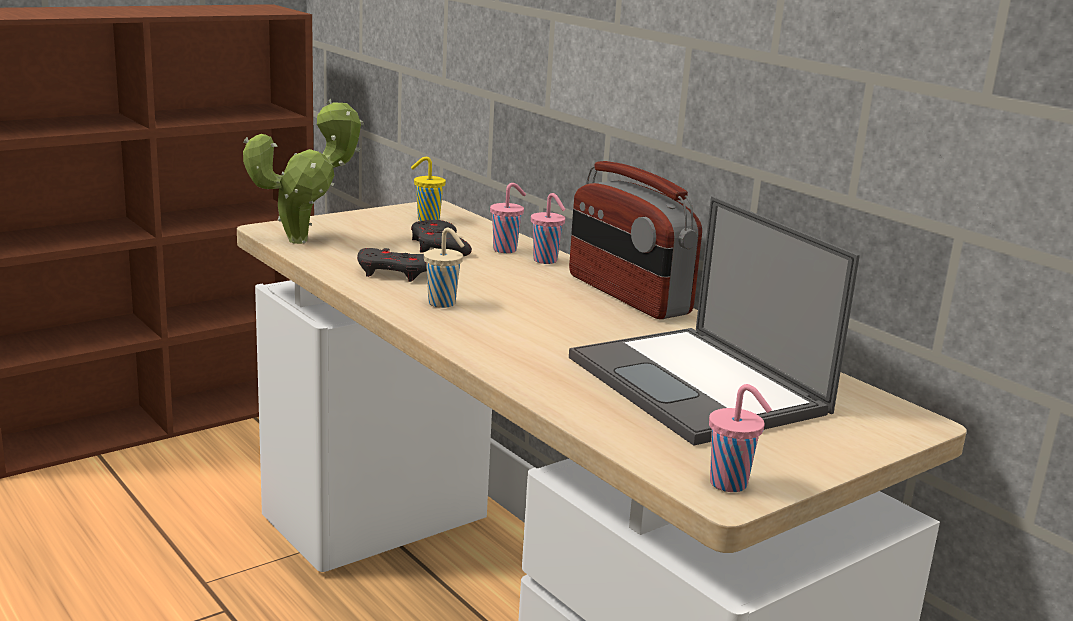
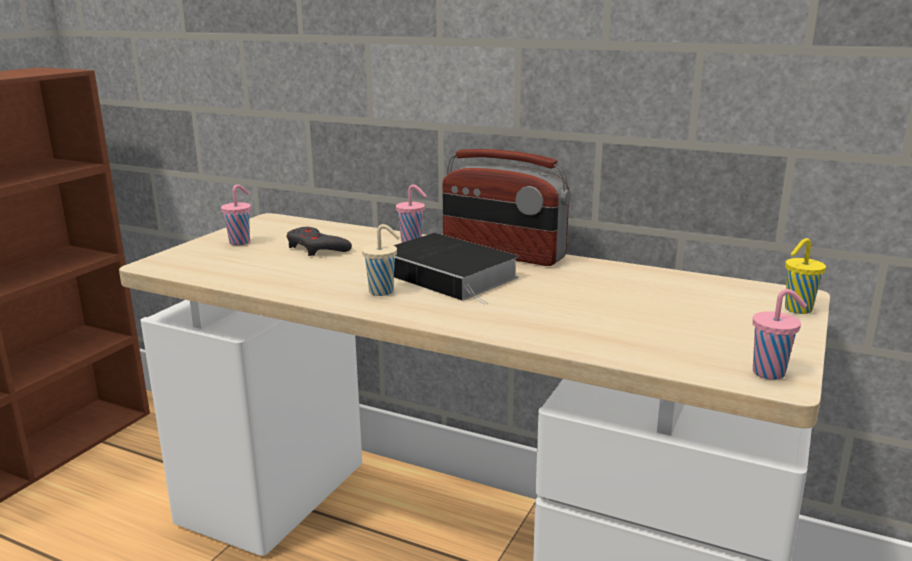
camera: 25 degrees left, 0 degrees up
potted plant [243,99,364,244] -> none
grey game controller [357,248,427,282] -> none
yellow cup [411,157,446,221] -> yellow cup moved to [785,238,826,314]
pink cup [490,183,526,253] -> pink cup moved to [221,184,251,245]
laptop [569,196,860,446] -> none
none -> book [393,233,519,305]

